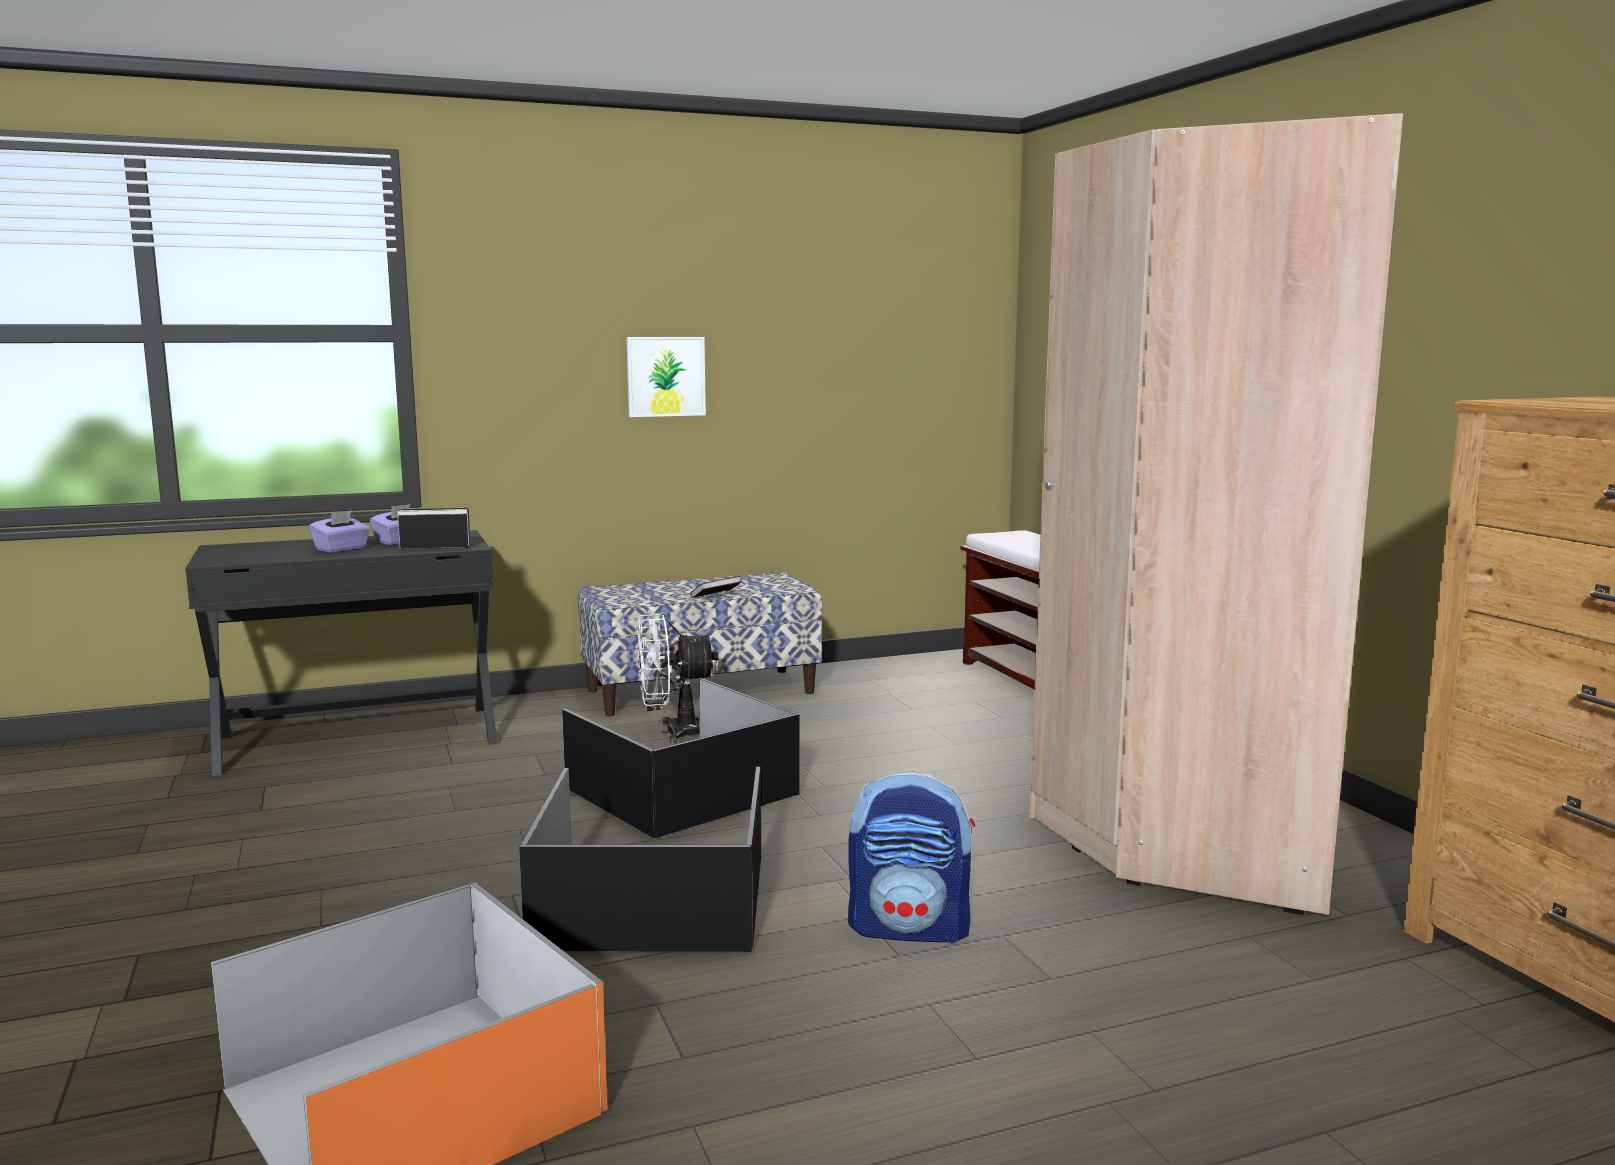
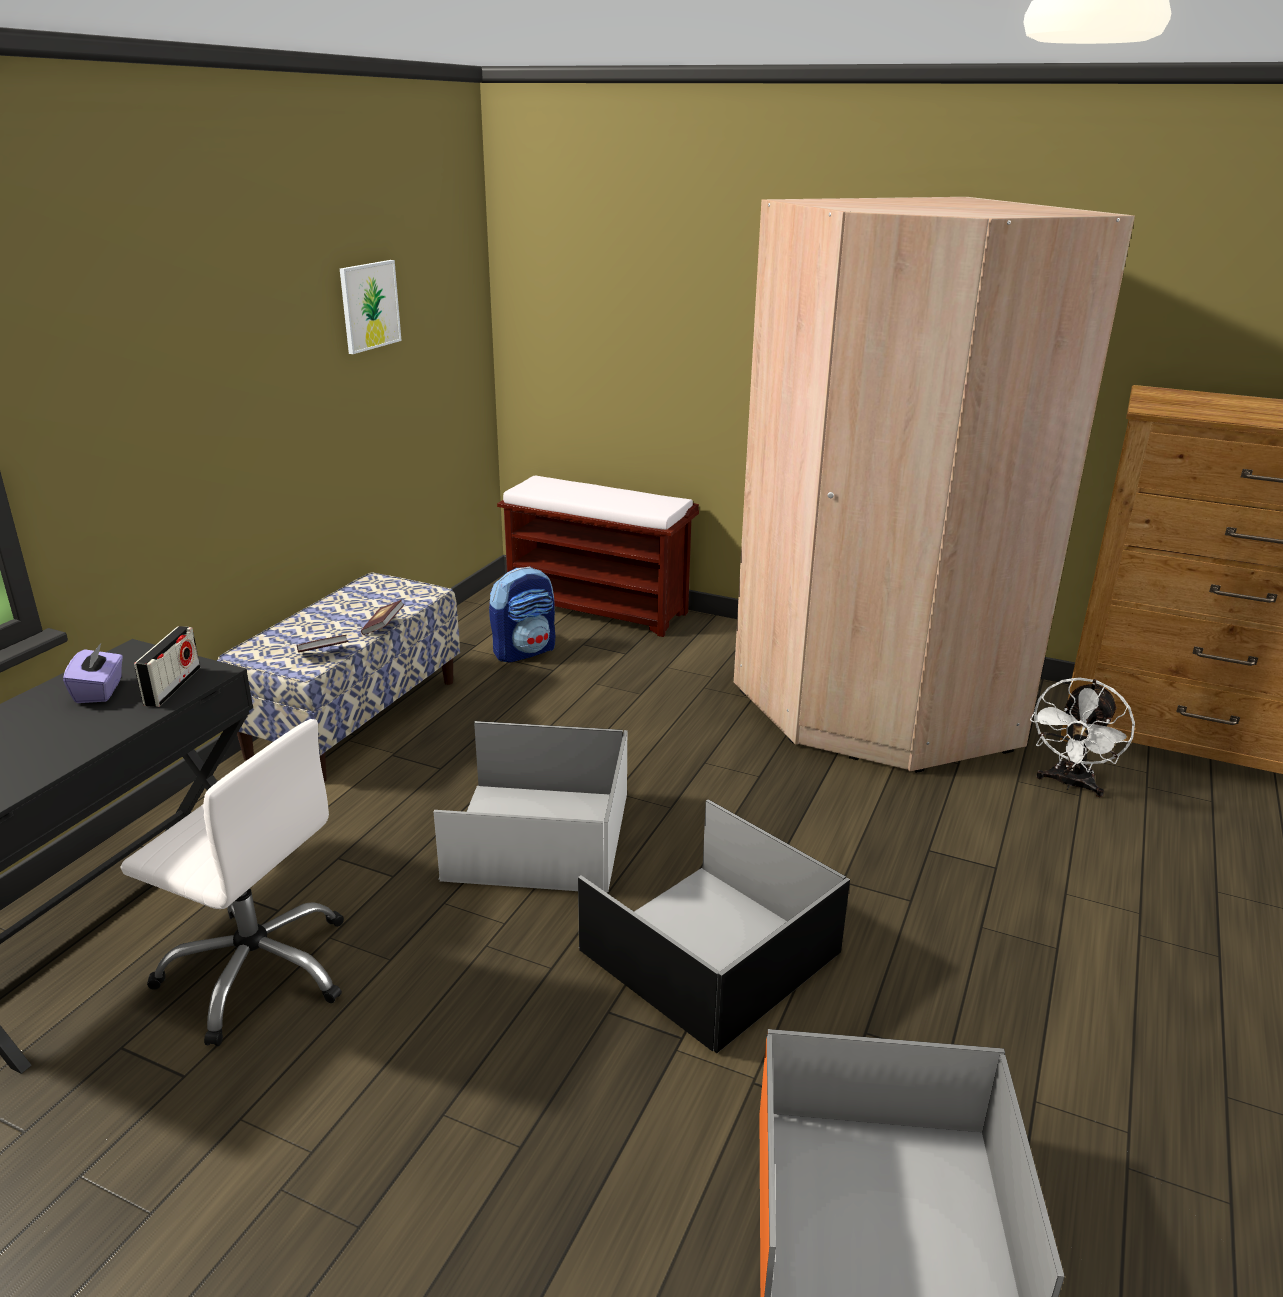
camera: 45 degrees left, 15 degrees up
purple tissue box [309,510,370,552] -> none
radio [397,508,471,549] -> radio turned 150 degrees clockwise [134,626,200,707]
black storage box [562,678,800,838] -> white storage box [434,721,627,892]
picture [626,337,706,417] -> picture moved to [340,260,402,354]
white fan [637,613,719,743] -> white fan moved to [1030,677,1135,797]
backpack [848,772,975,944] -> backpack moved to [489,567,555,663]
none -> white office chair [120,719,344,1046]
none -> book [297,635,348,653]

